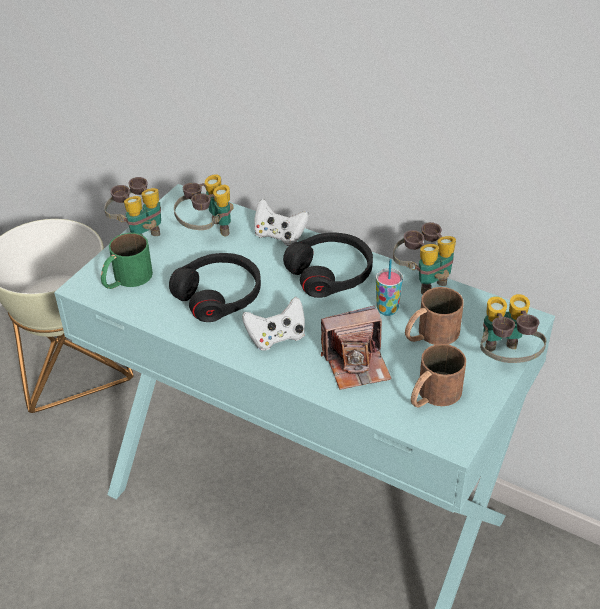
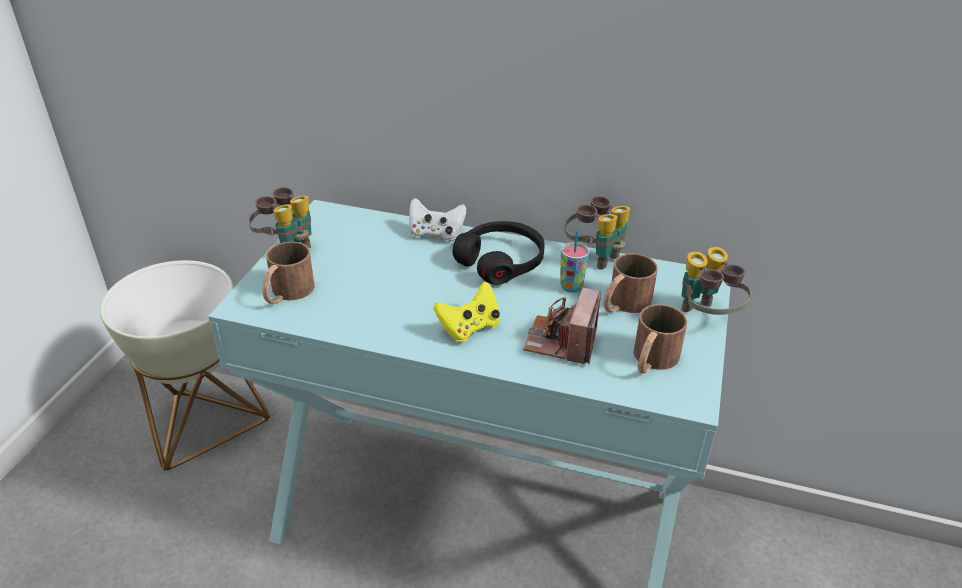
camera: 15 degrees left, 5 degrees down
green mug [101,233,153,289] -> brown mug [263,242,314,304]
black headphones [169,253,261,322] -> none
binoculars [174,174,233,237] -> none
white game controller [242,297,305,350] -> yellow game controller [433,281,500,342]
camera [321,306,392,390] -> camera turned 135 degrees clockwise [523,287,601,365]

